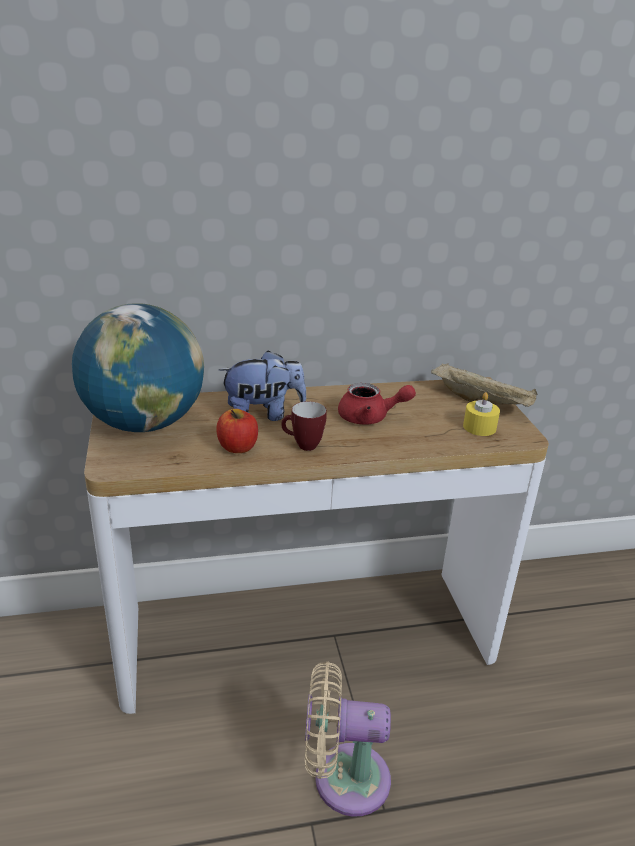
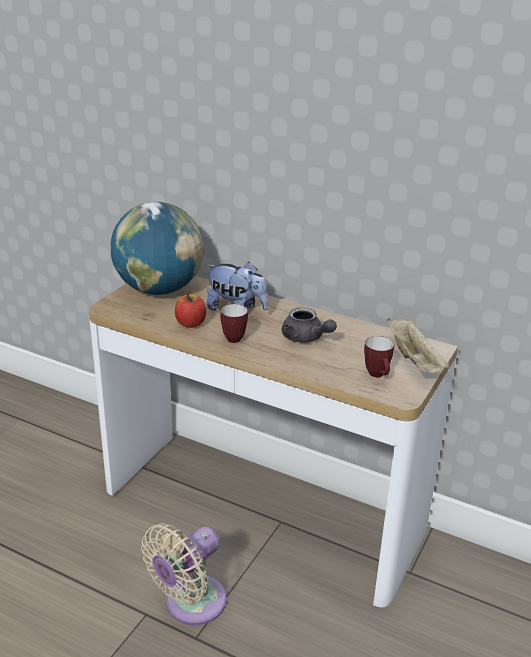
camera: 40 degrees right, 0 degrees up
beige fan [305,661,391,817] -> beige fan turned 90 degrees counterclockwise [141,523,227,625]
red teapot [338,383,416,425] -> grey teapot [282,307,337,343]
yellow candle [463,392,500,436] -> mug [364,336,394,377]

